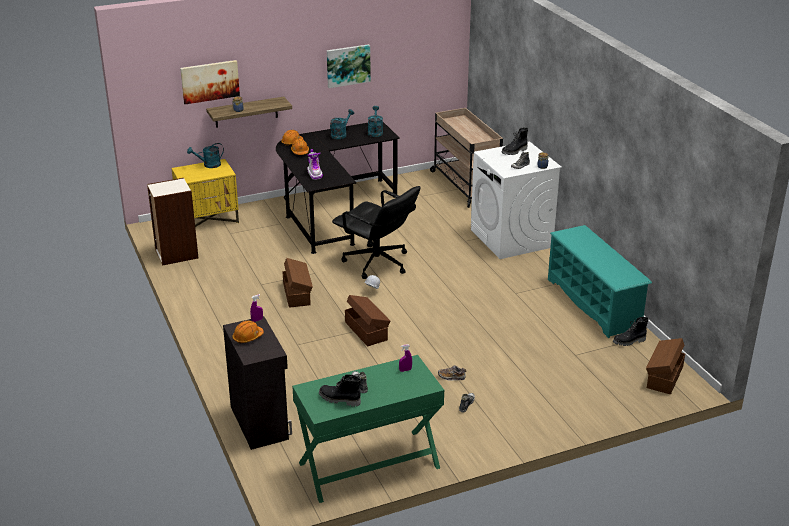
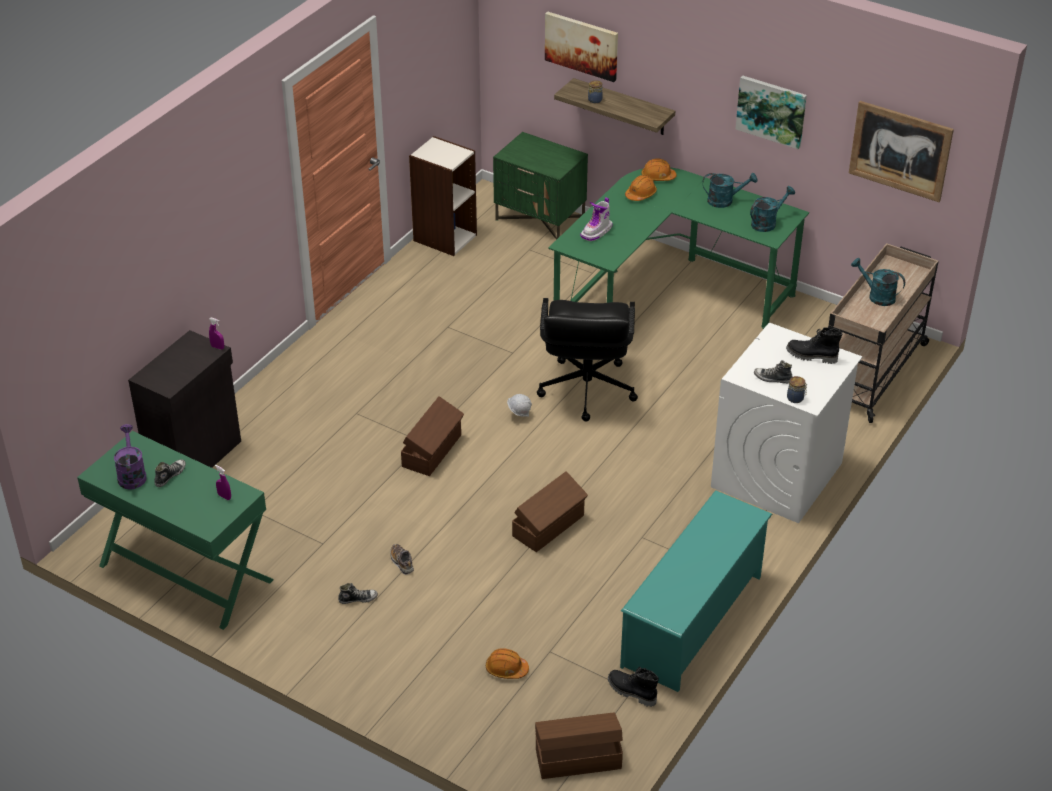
camera: 55 degrees right, 10 degrees up
yellow nightstand [172,159,239,227] -> green nightstand [493,132,588,240]
turquoise watering can [187,143,224,168] -> turquoise watering can moved to [851,258,905,306]
orange hard hat [232,320,264,344] -> orange hard hat moved to [486,648,529,679]
black desk [276,122,400,254] -> green desk [548,167,809,329]
brown storage box [282,258,313,308] -> brown storage box moved to [512,472,588,552]
black boot [319,374,361,407] -> purple watering can [114,424,146,490]
none -> picture [849,101,954,202]

